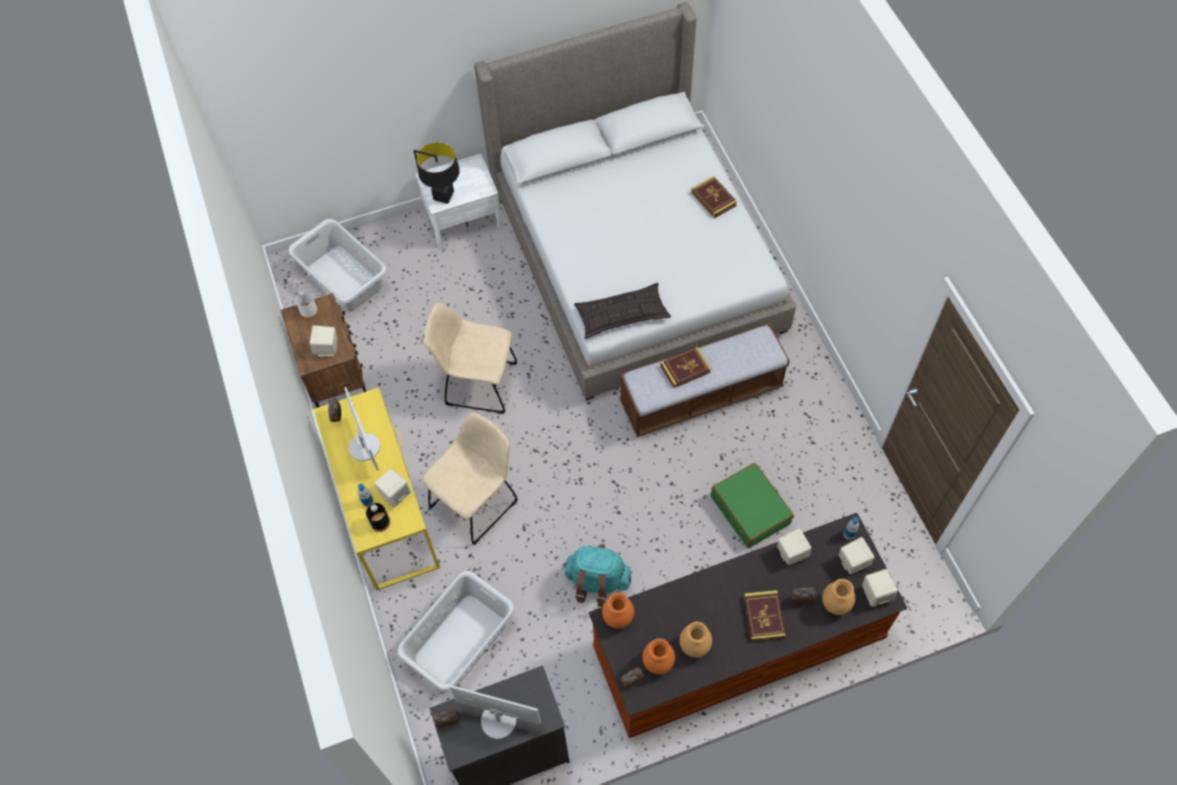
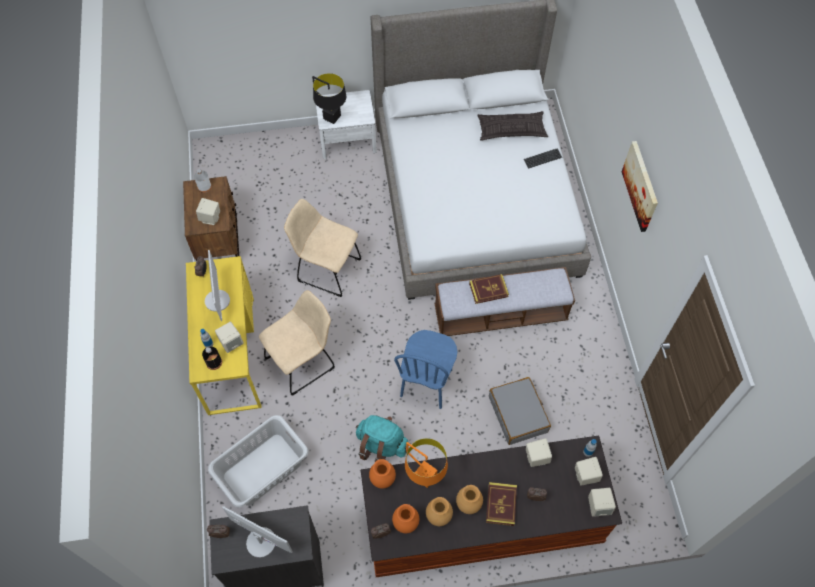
camera: 10 degrees right, 0 degrees up
grey laundry basket [289,219,387,312] -> none
pillow [574,283,671,339] -> pillow moved to [478,111,548,141]
book [691,176,737,218] -> keyboard [524,148,562,169]
green suitcase [711,463,794,548] -> grey suitcase [489,377,551,445]
brown vase [822,579,855,615] -> brown vase moved to [456,485,483,514]
none -> blue chair [394,330,457,409]
none -> orange table lamp [405,438,448,488]
none -> picture [621,141,658,232]

